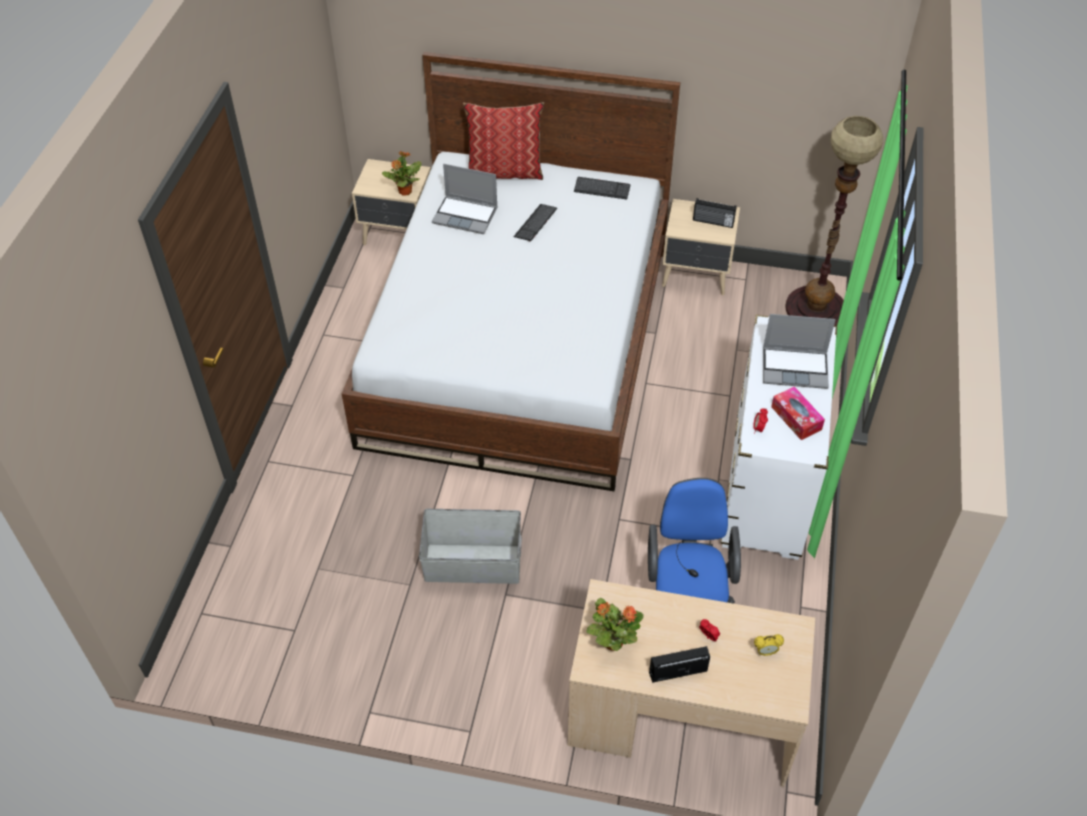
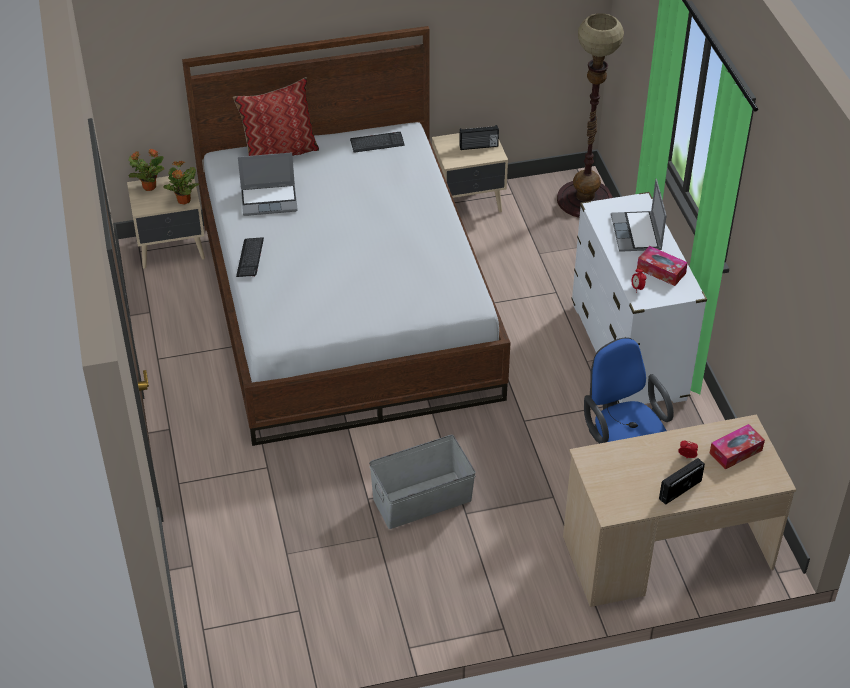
camera: 25 degrees left, 5 degrees down
keyboard [513,204,557,242] -> keyboard moved to [236,237,264,277]
potted plant [586,598,644,651] -> potted plant moved to [128,149,164,191]
alarm clock [754,634,784,656] -> tissue box [709,424,765,470]
laptop [763,314,836,389] -> laptop turned 105 degrees clockwise [611,179,667,252]

